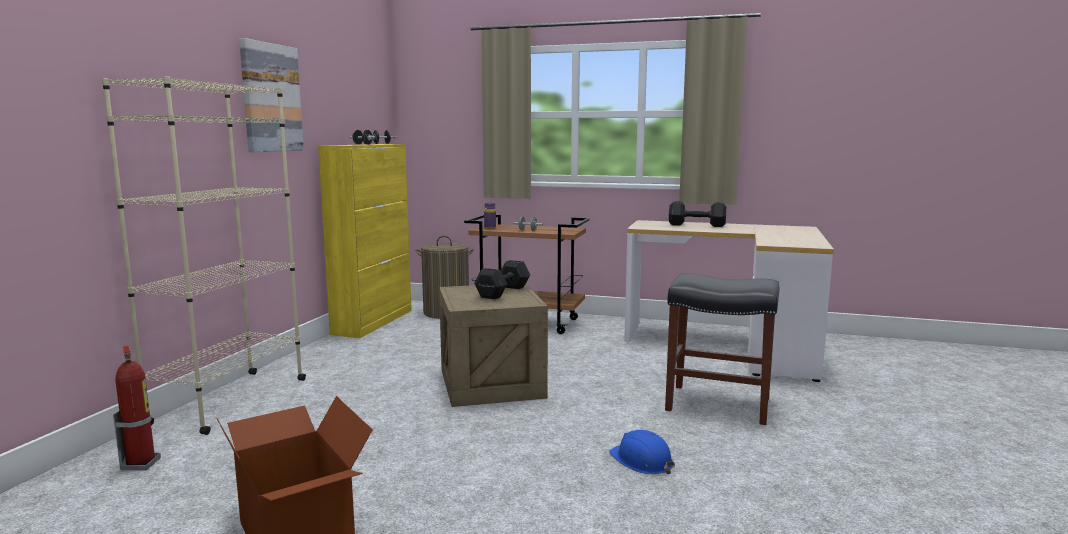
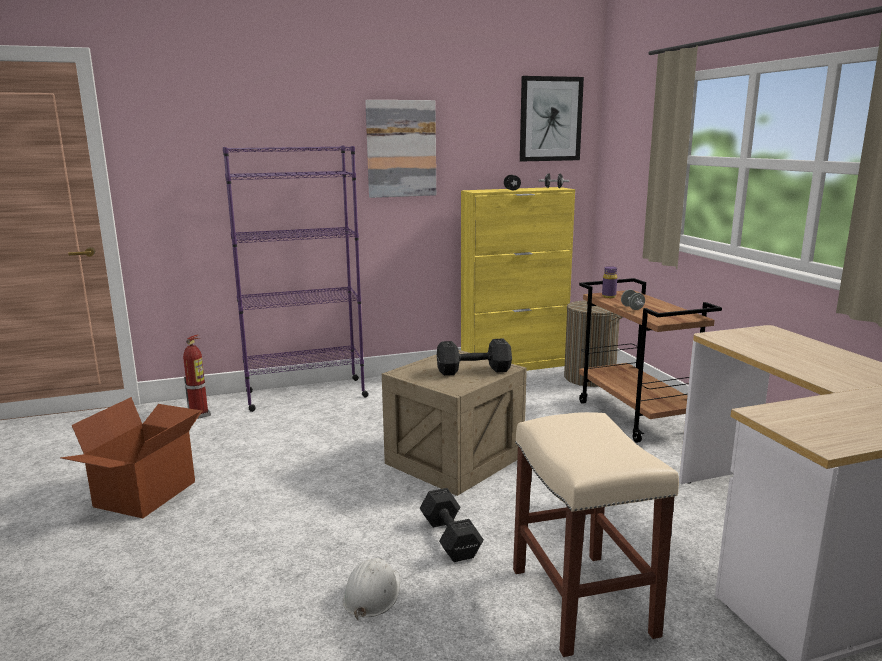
camera: 55 degrees right, 5 degrees up
beige bookcase [102,76,306,435] -> purple bookcase [223,145,369,412]
blue hard hat [609,430,675,474] -> white hard hat [343,558,400,620]
black stool [665,273,780,425] -> beige stool [513,412,679,657]
black dumbbell [669,201,727,227] -> black dumbbell moved to [420,488,484,562]
none -> picture [520,76,584,162]

